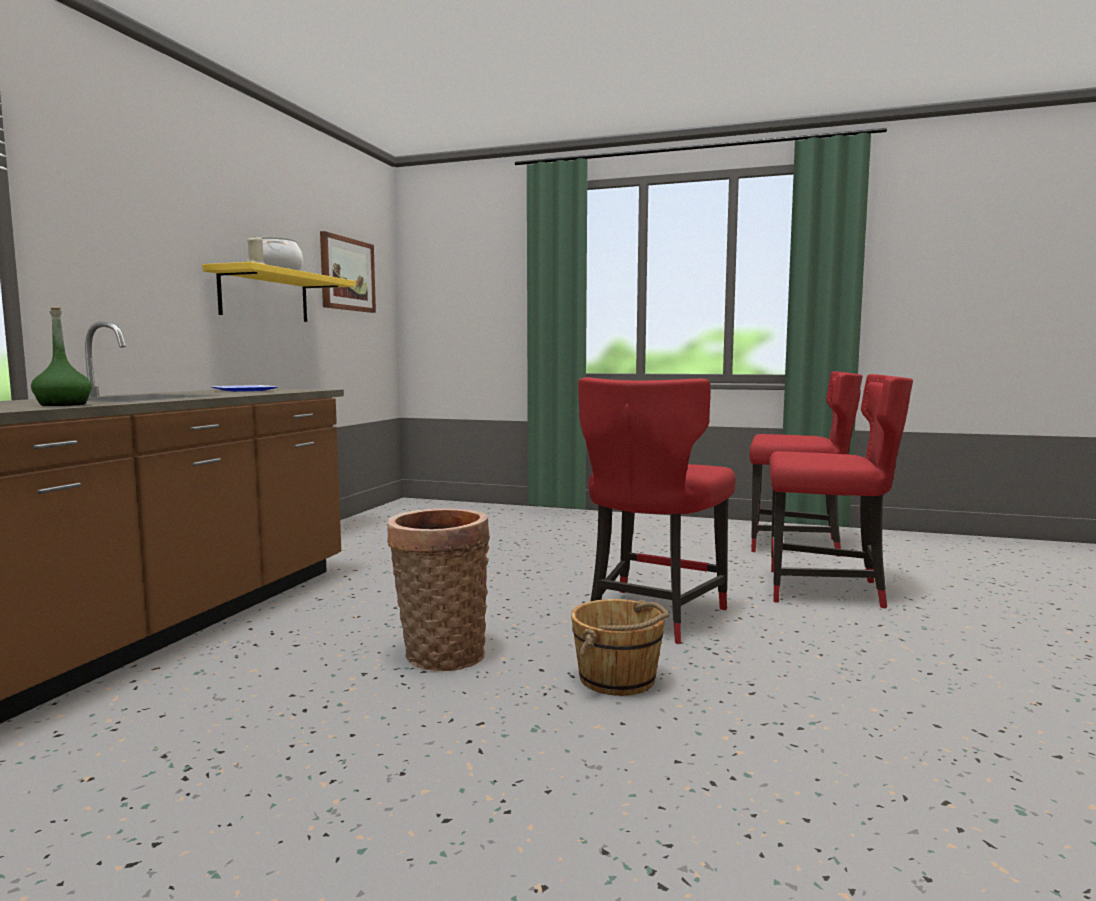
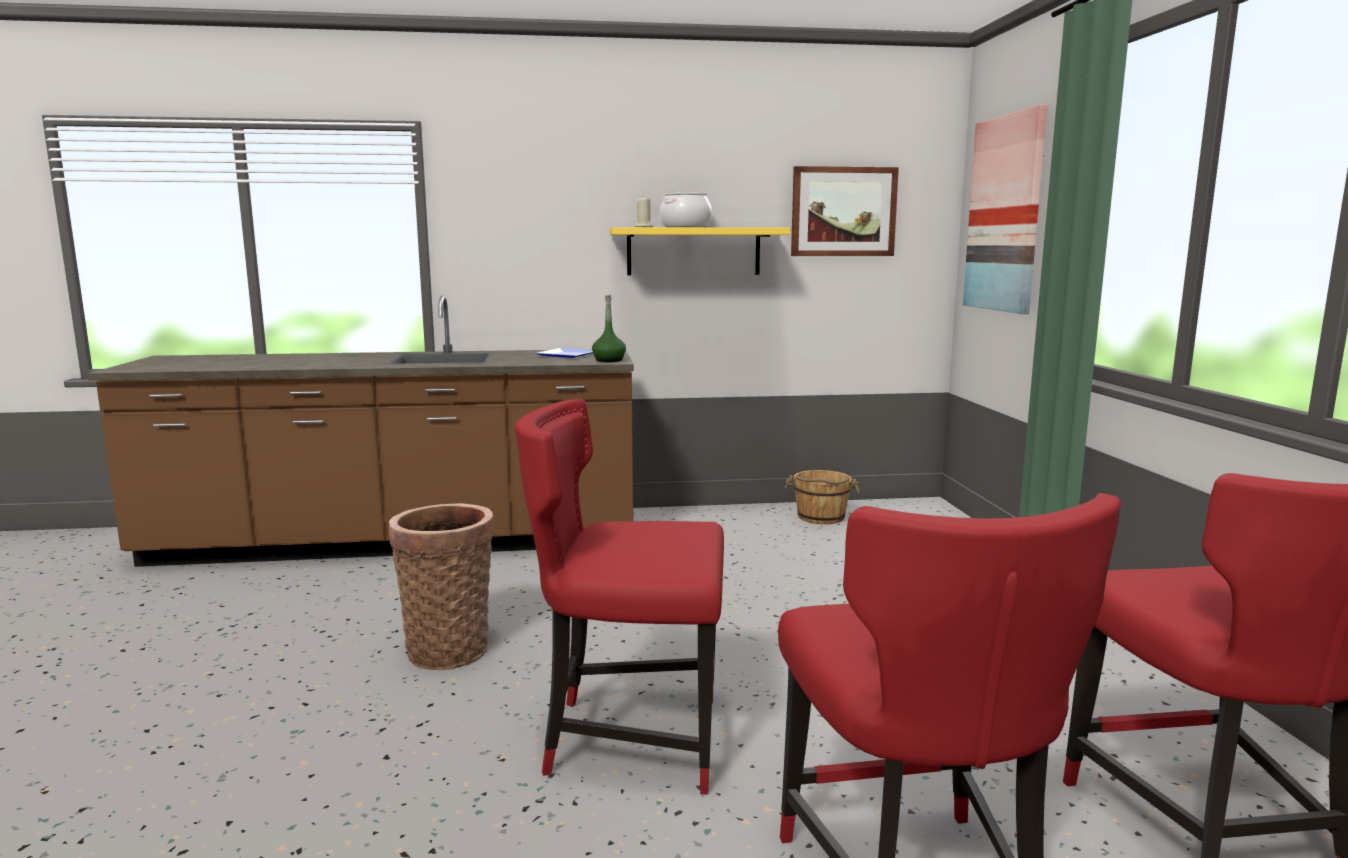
camera: 65 degrees right, 5 degrees up
green bottle [31,307,92,406] -> green bottle moved to [592,295,626,362]
brown bucket [571,599,669,696] -> brown bucket moved to [785,470,860,524]
none -> picture [963,104,1047,314]

